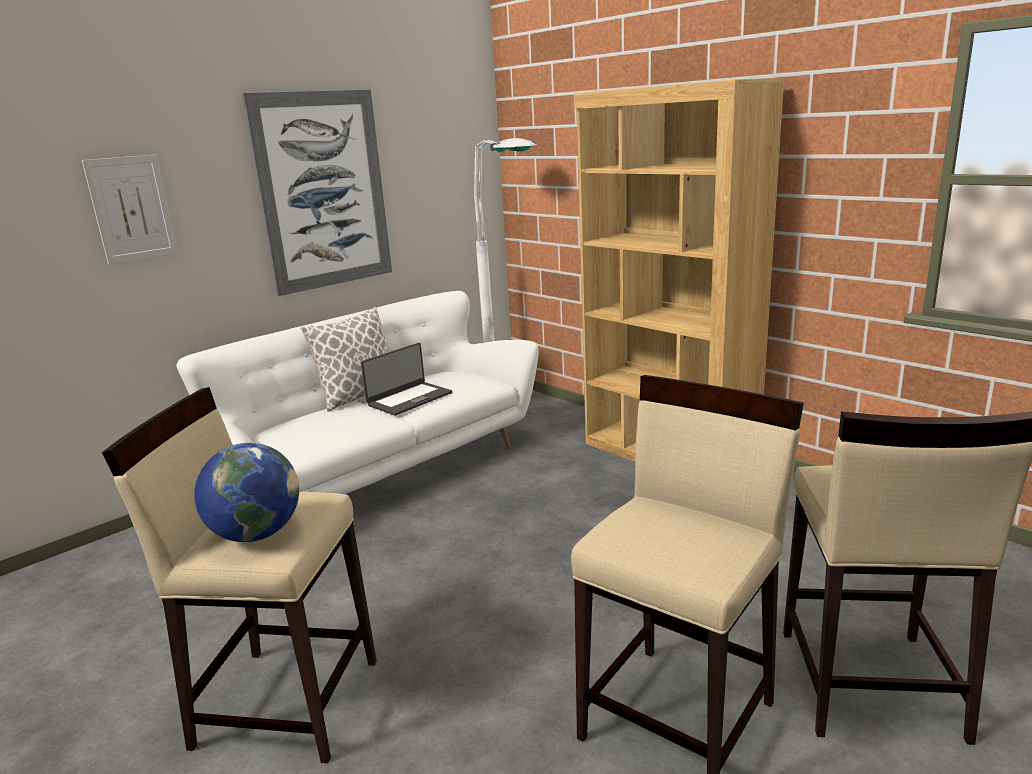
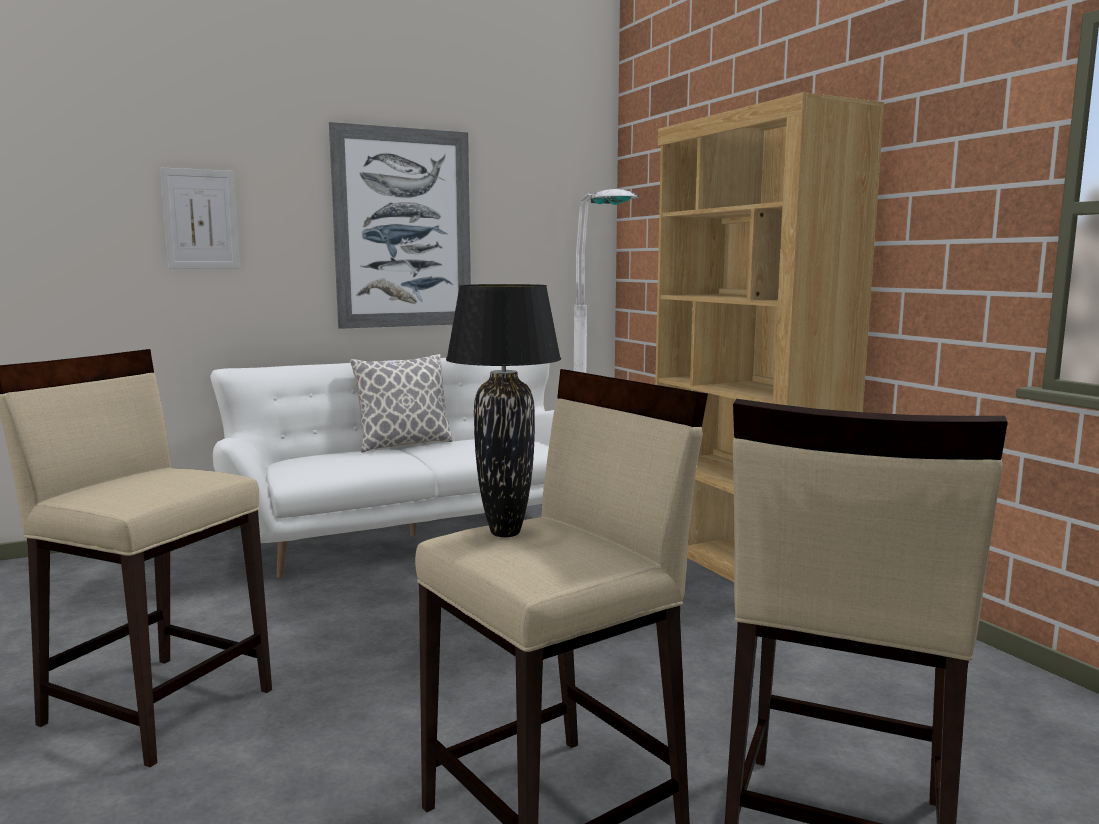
camera: 15 degrees right, 10 degrees down
globe [194,443,299,542] -> none
laptop [361,343,452,416] -> none
none -> black table lamp [446,284,561,537]

